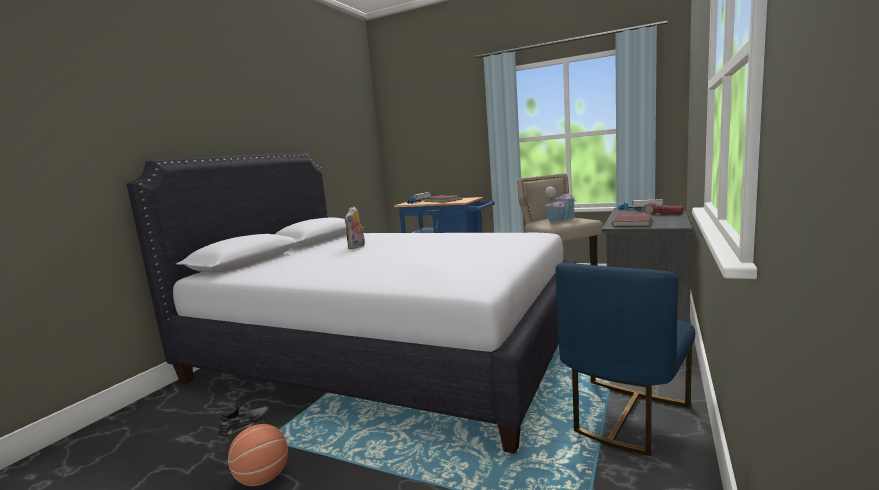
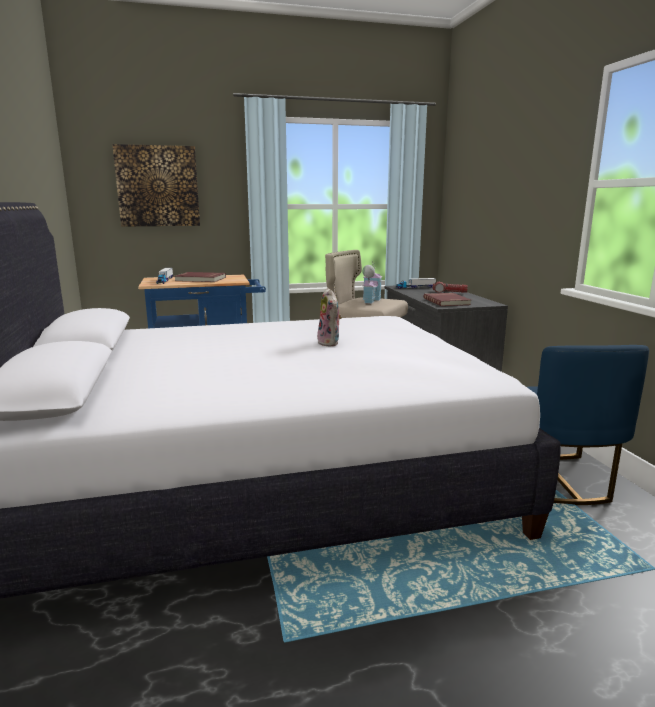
camera: 40 degrees left, 5 degrees up
grey shoe [218,405,270,437] -> none
basketball [228,424,288,486] -> none
plush toy [345,206,365,249] -> plush toy moved to [317,288,342,347]
none -> picture [112,144,200,227]

